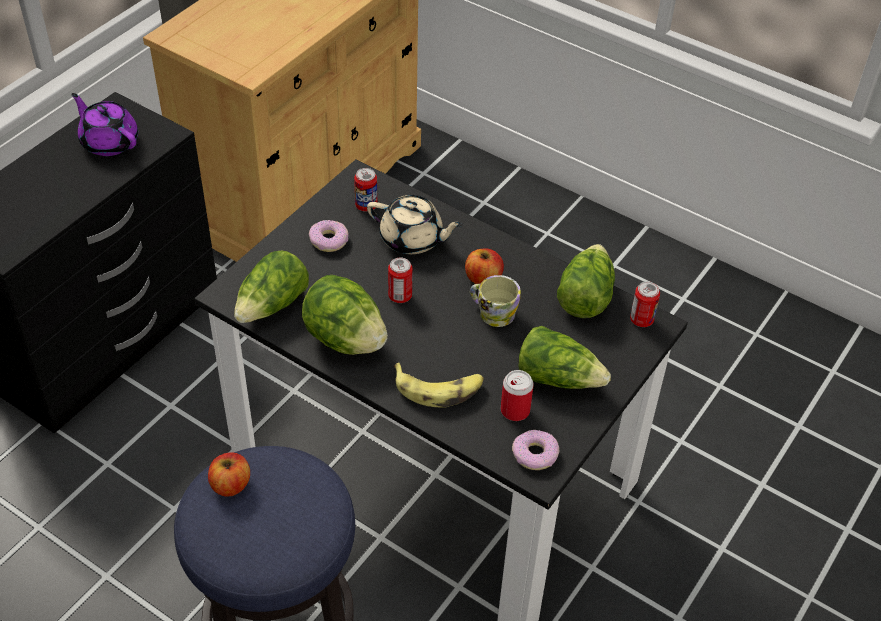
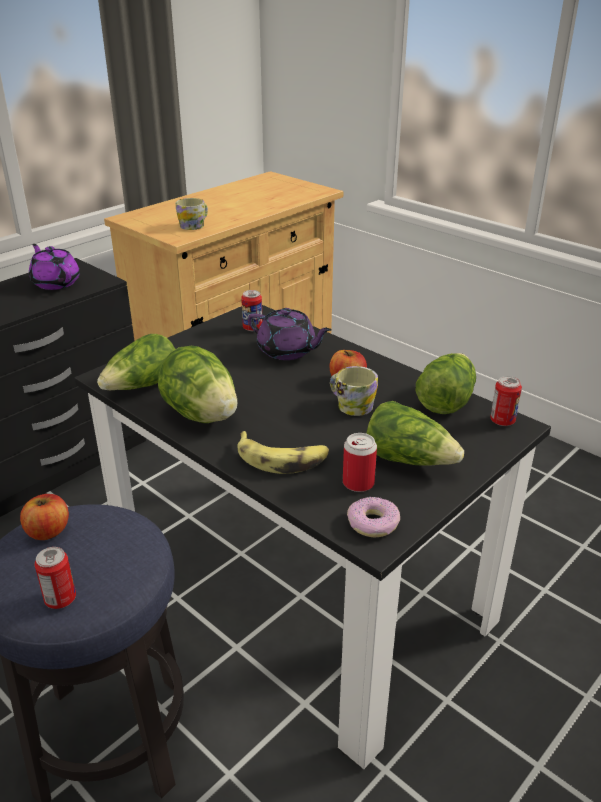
camera: 10 degrees right, 15 degrees down
donut [309,220,348,252] -> none
beige teapot [367,195,463,254] -> purple teapot [248,308,332,360]
can [388,257,412,303] -> can moved to [34,547,76,609]
none -> mug [176,198,208,230]

